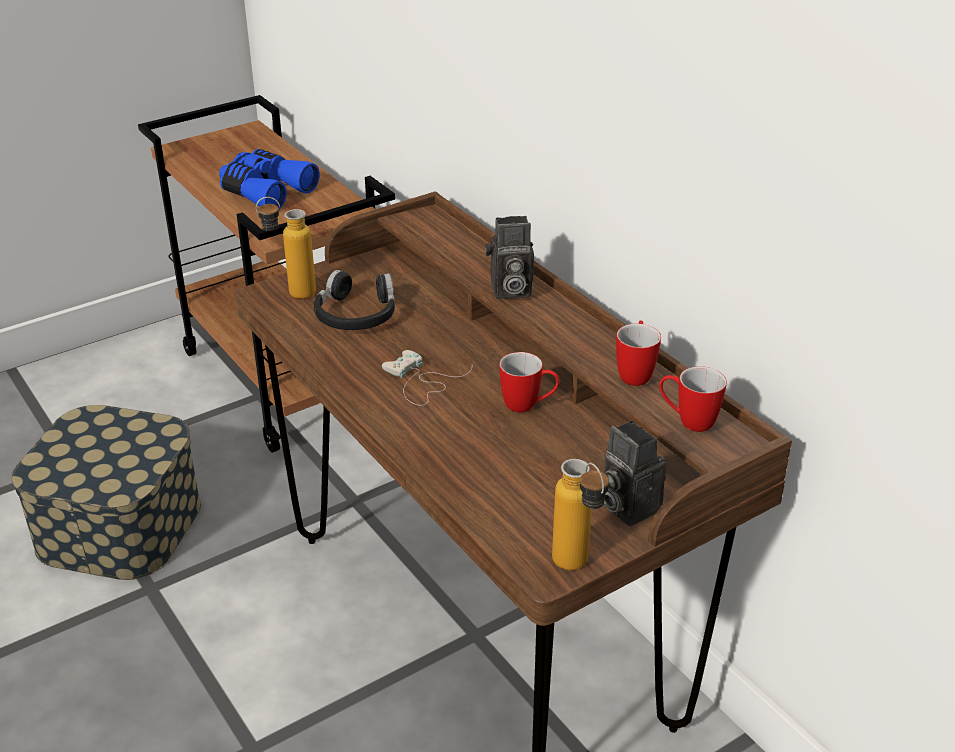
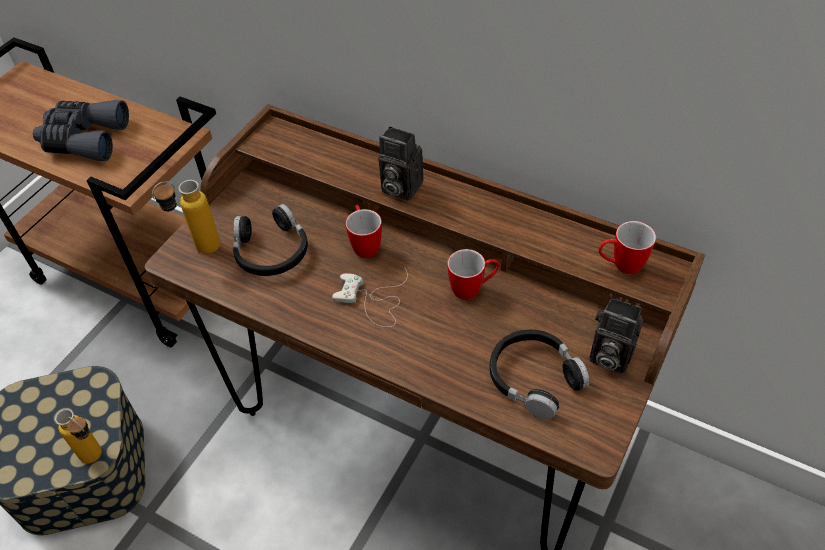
camera: 25 degrees left, 15 degrees up
blue binoculars [219,149,320,209] -> grey binoculars [33,100,129,161]
camera [485,216,534,299] -> camera turned 60 degrees clockwise [378,127,423,201]
bottle [552,459,609,570] -> bottle moved to [55,409,102,464]
mug [616,320,661,386] -> mug moved to [346,205,382,258]
none -> black headphones [490,330,590,419]

